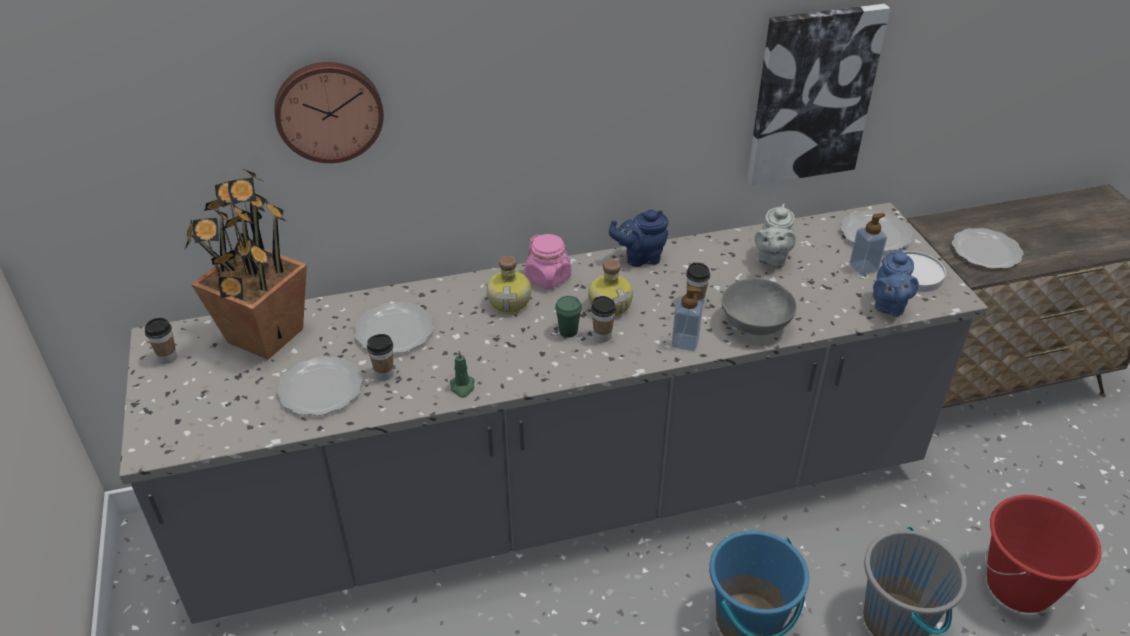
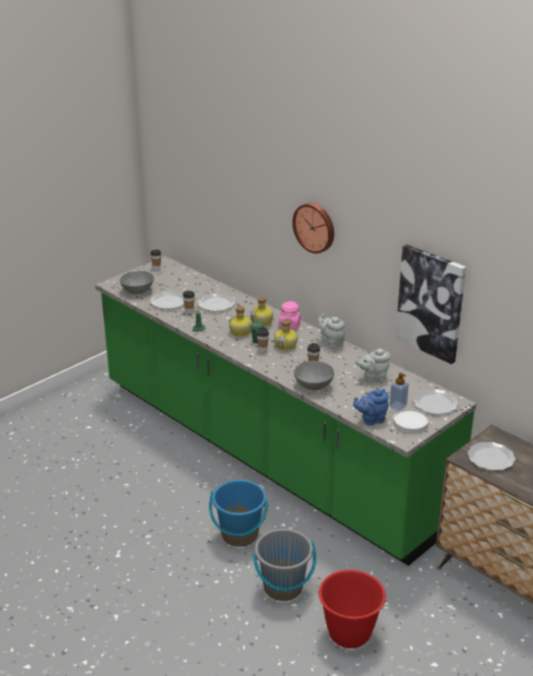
camera: 60 degrees right, 10 degrees down
grey counter [119,203,988,624] -> green counter [95,256,477,566]
potted plant [185,166,307,360] -> none
wall clock [274,62,384,163] -> wall clock moved to [292,203,334,254]
blue teapot [609,210,668,267] -> grey teapot [318,313,345,349]
soap dispenser [672,286,703,351] -> none
none -> grey bowl [120,271,154,294]
none -> bottle [229,306,252,336]

